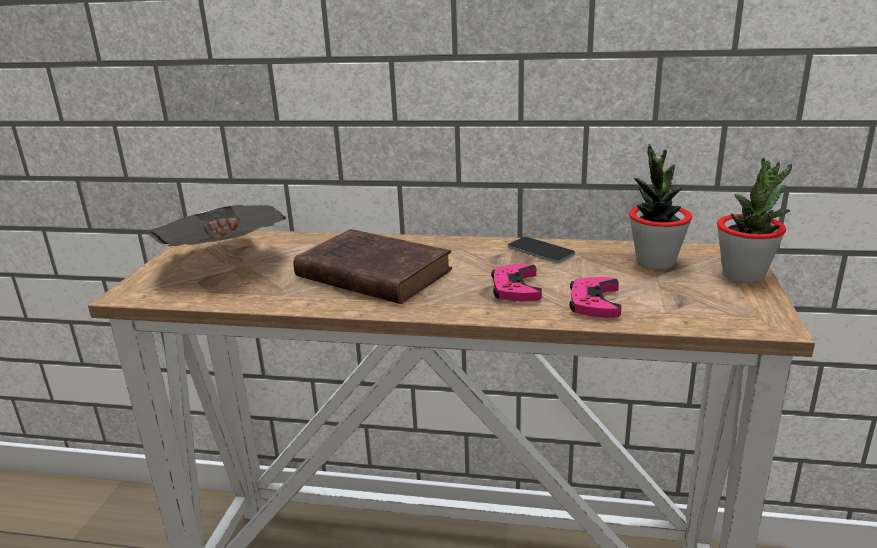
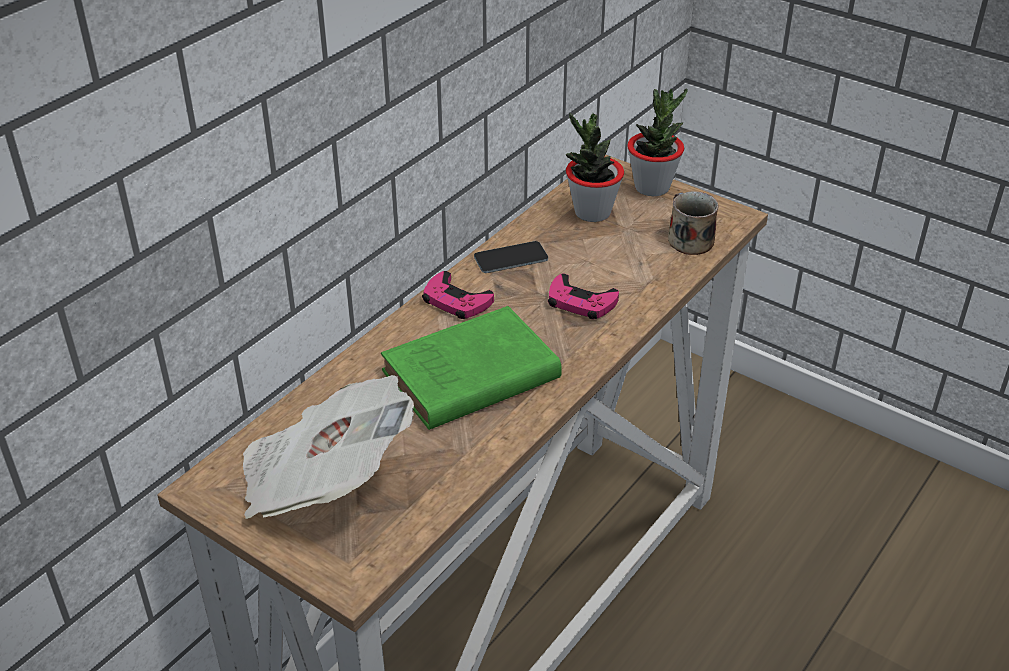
camera: 65 degrees left, 15 degrees up
brown book [294,229,452,304] -> green book [381,306,562,430]
pink game controller [569,277,621,318] -> pink game controller moved to [422,271,494,319]
none -> mug [668,191,718,255]

